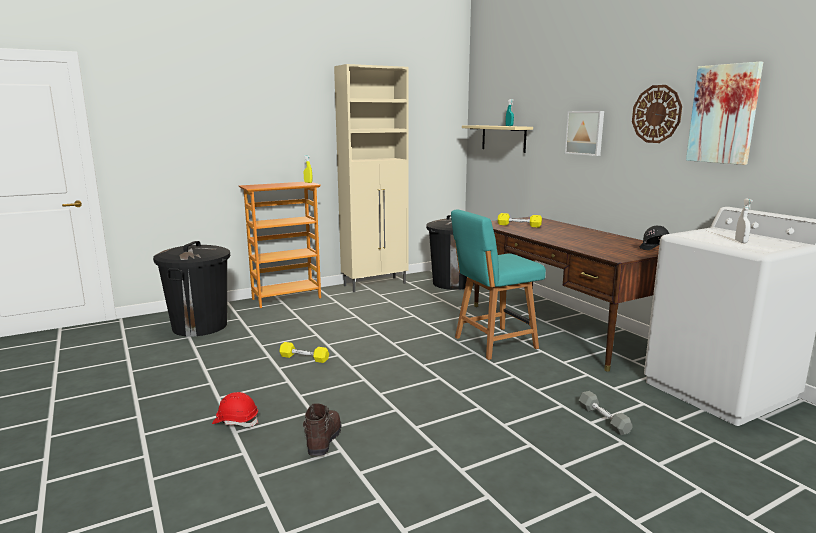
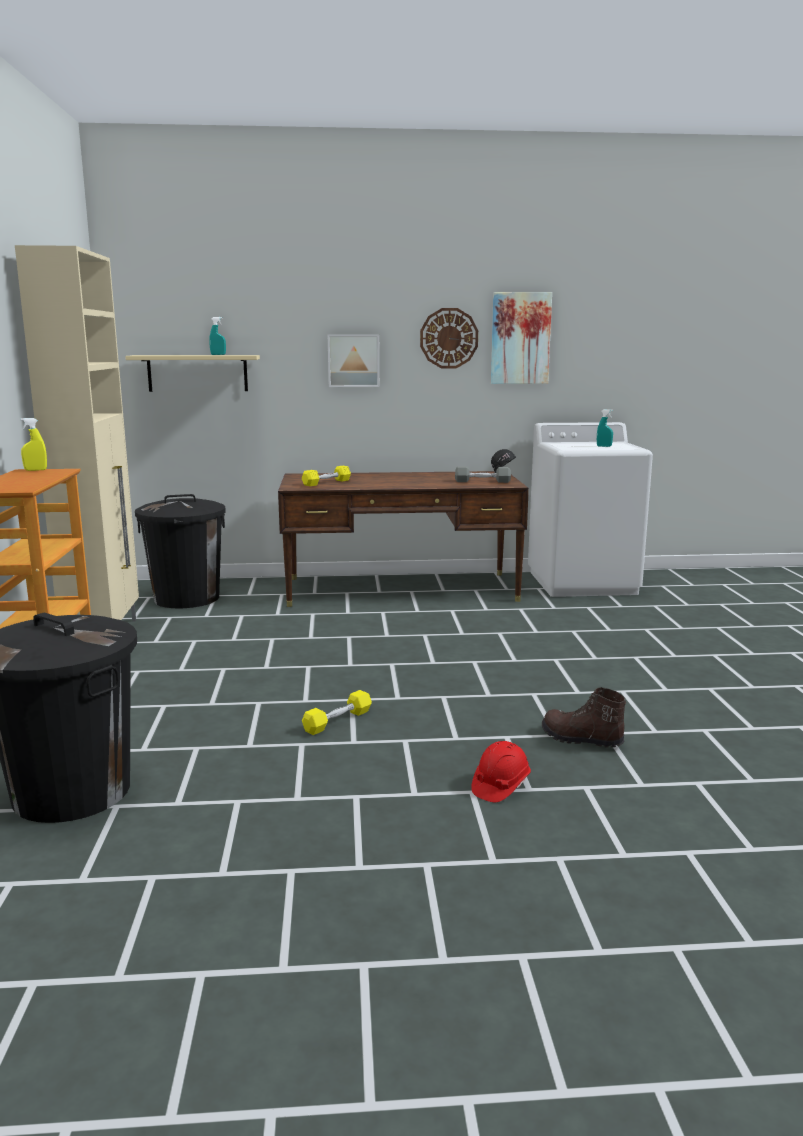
camera: 65 degrees left, 0 degrees up
turquoise chair [451,210,546,360] -> none
grey dumbbell [579,391,633,435] -> grey dumbbell moved to [455,467,511,483]
white spray bottle [735,199,753,243] -> turquoise spray bottle [597,409,613,447]

